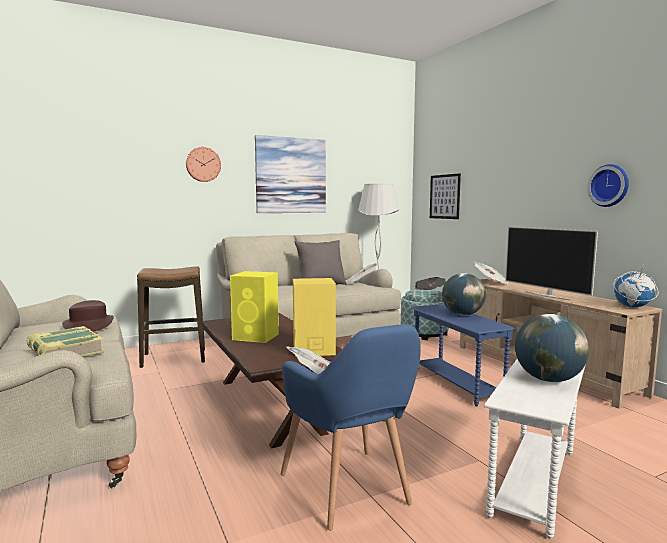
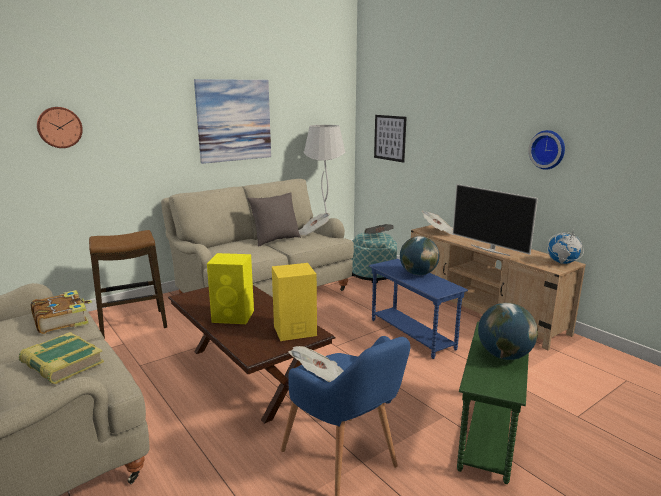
camera: 10 degrees left, 10 degrees up
brown hat [62,300,114,332] -> book [31,290,92,334]
wall clock [186,147,221,182] -> wall clock moved to [37,107,83,148]
white side table [484,359,586,539] -> green side table [457,321,529,484]

